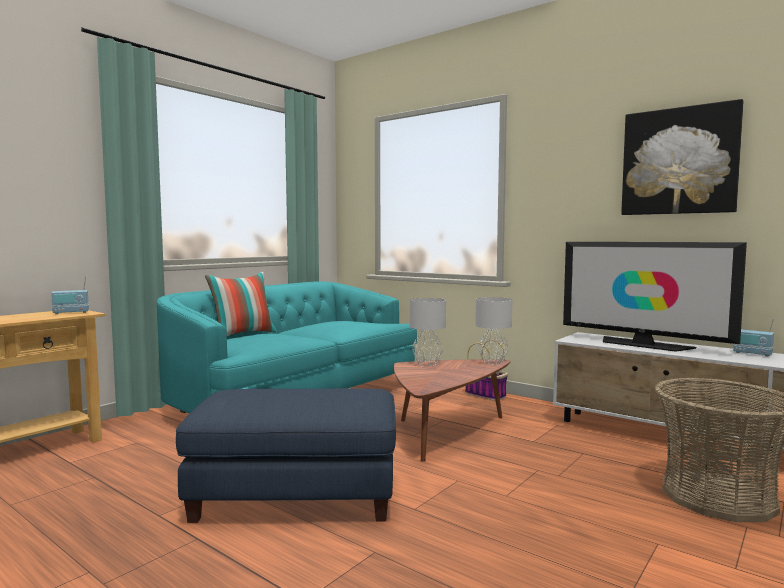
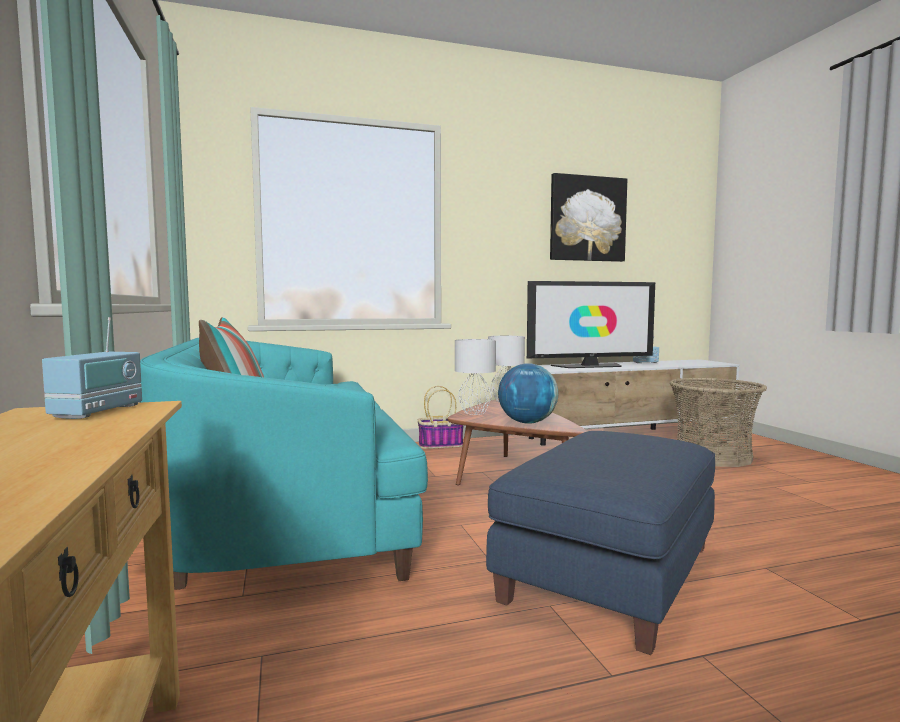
camera: 55 degrees left, 0 degrees up
none -> globe [498,363,559,424]

